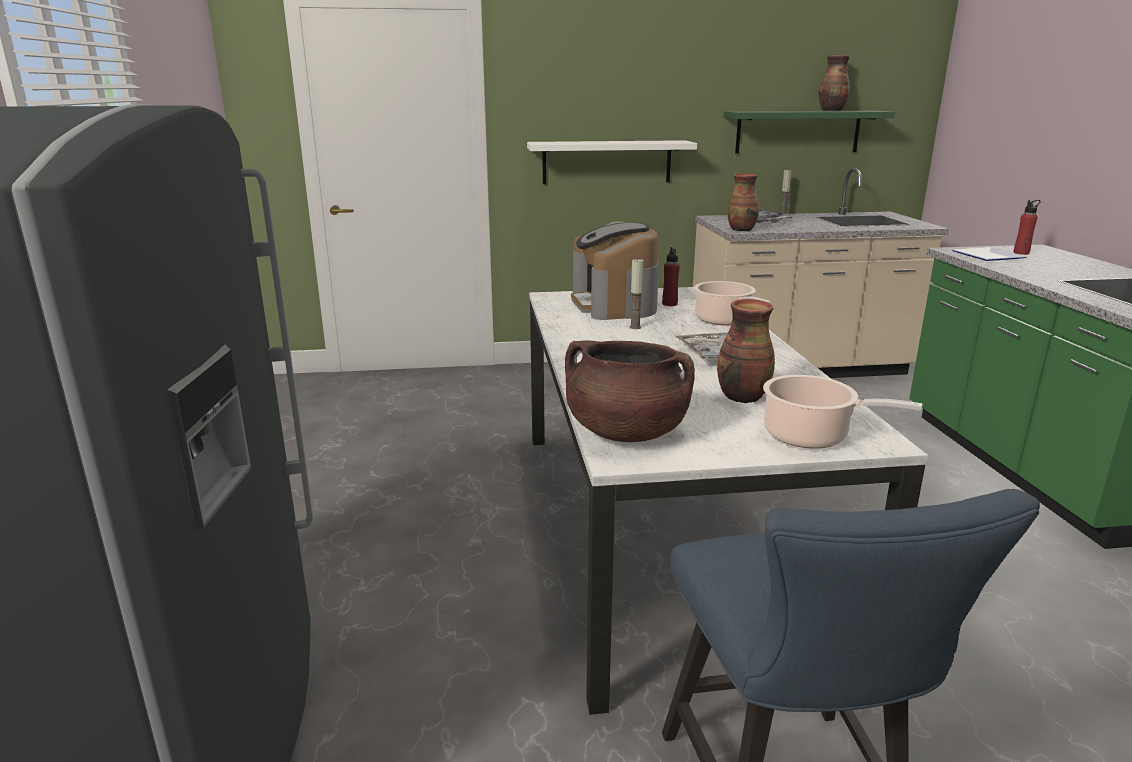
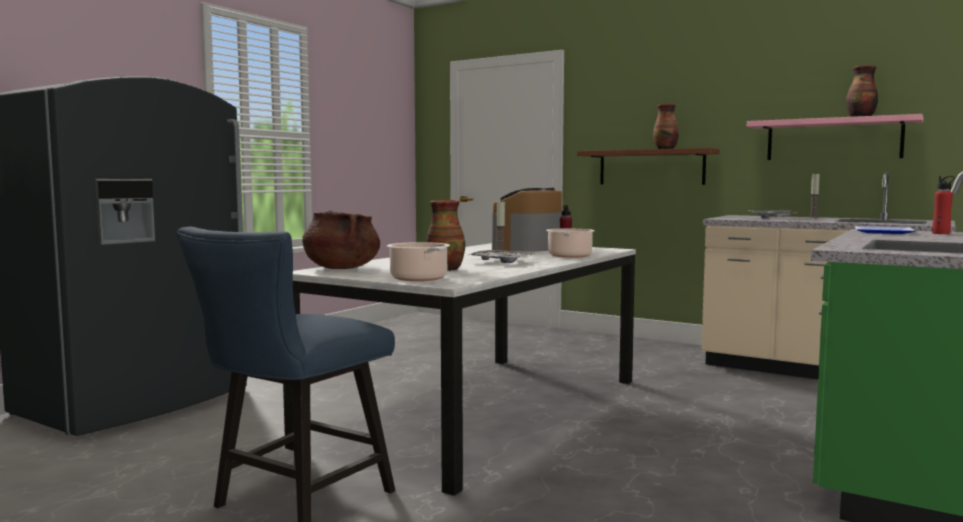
camera: 40 degrees right, 15 degrees down
white shelf [527,140,697,184] -> brown shelf [577,148,720,185]
green shelf [724,111,895,153] -> pink shelf [747,114,923,160]
vase [728,173,759,231] -> vase moved to [653,104,679,149]

